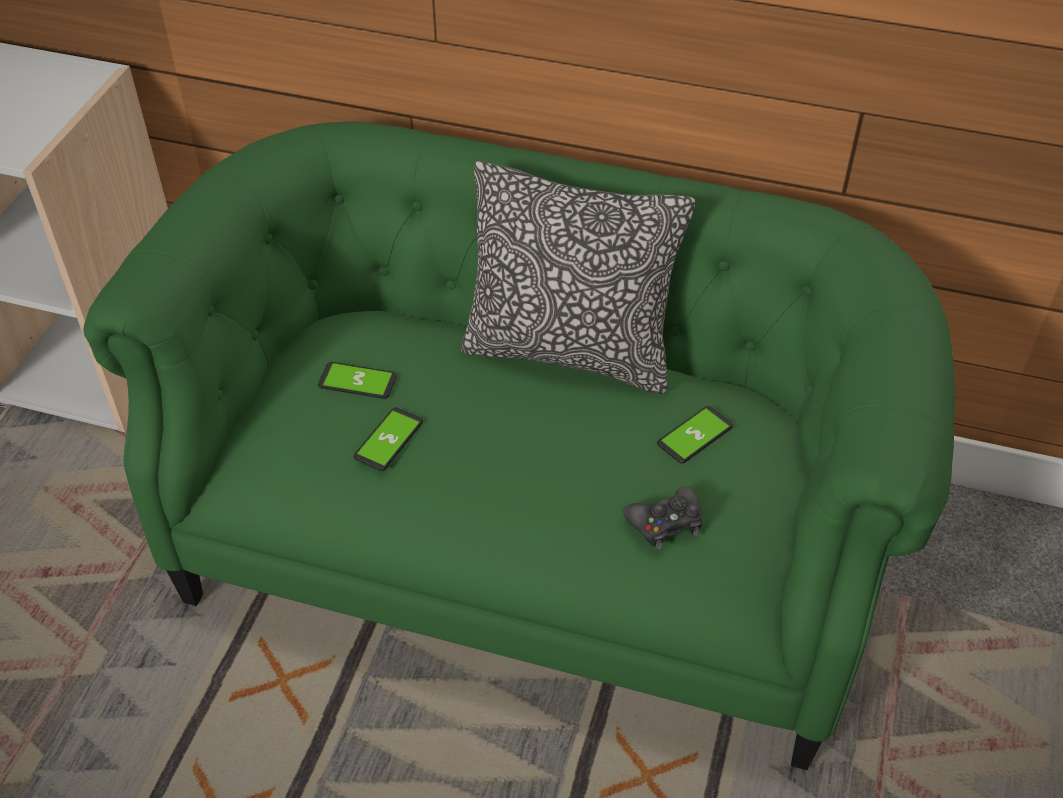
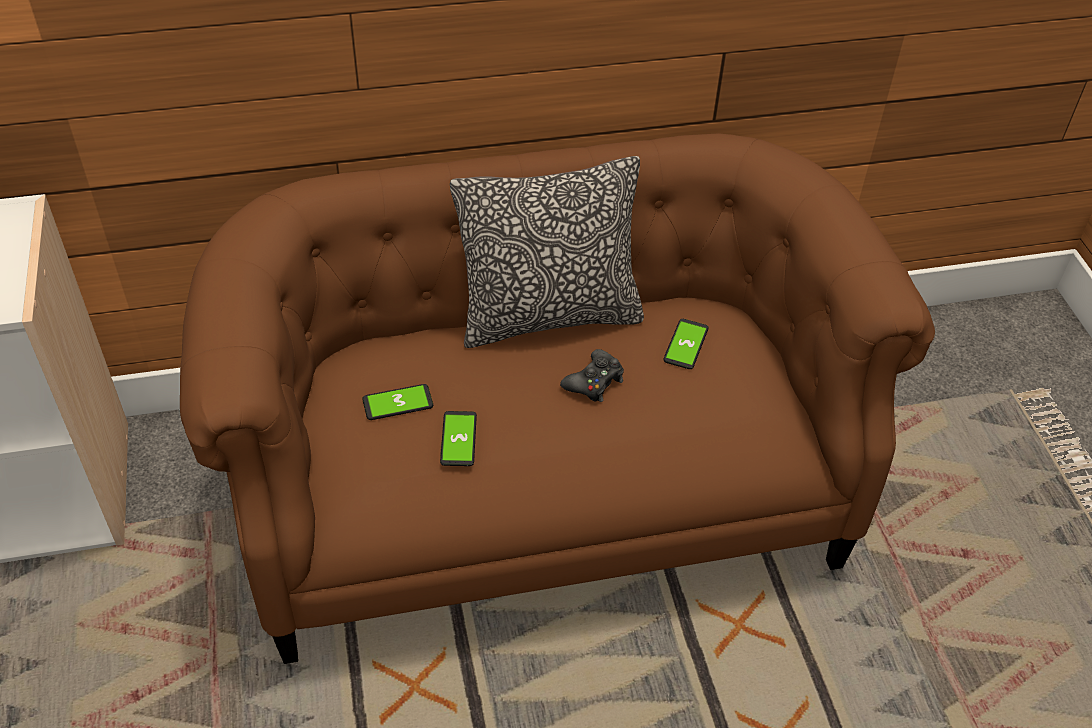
camera: 30 degrees left, 0 degrees up
green sofa [84,121,955,770] -> brown sofa [180,133,935,664]
black game controller [622,486,703,550] -> black game controller moved to [560,349,624,402]

